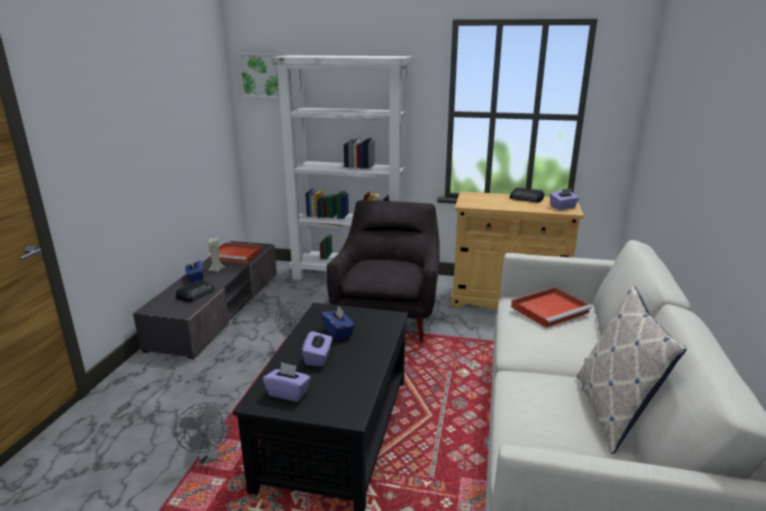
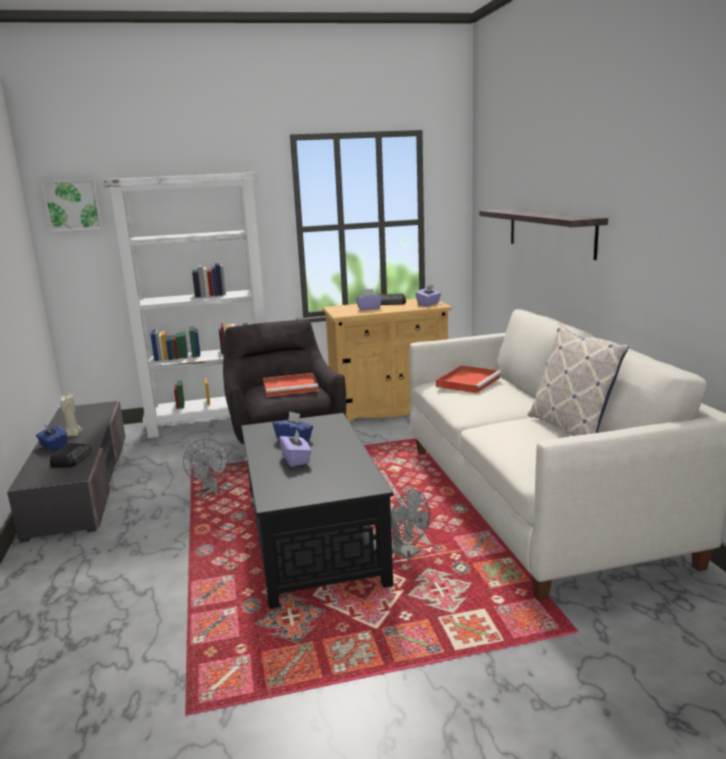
camera: 25 degrees left, 5 degrees down
grey fan [175,402,232,464] -> grey fan moved to [391,490,430,559]
red tray [208,243,262,263] -> red tray moved to [263,373,319,397]
purple tissue box [263,362,311,402] -> purple tissue box moved to [356,289,382,310]
none -> shelf [480,209,608,260]

